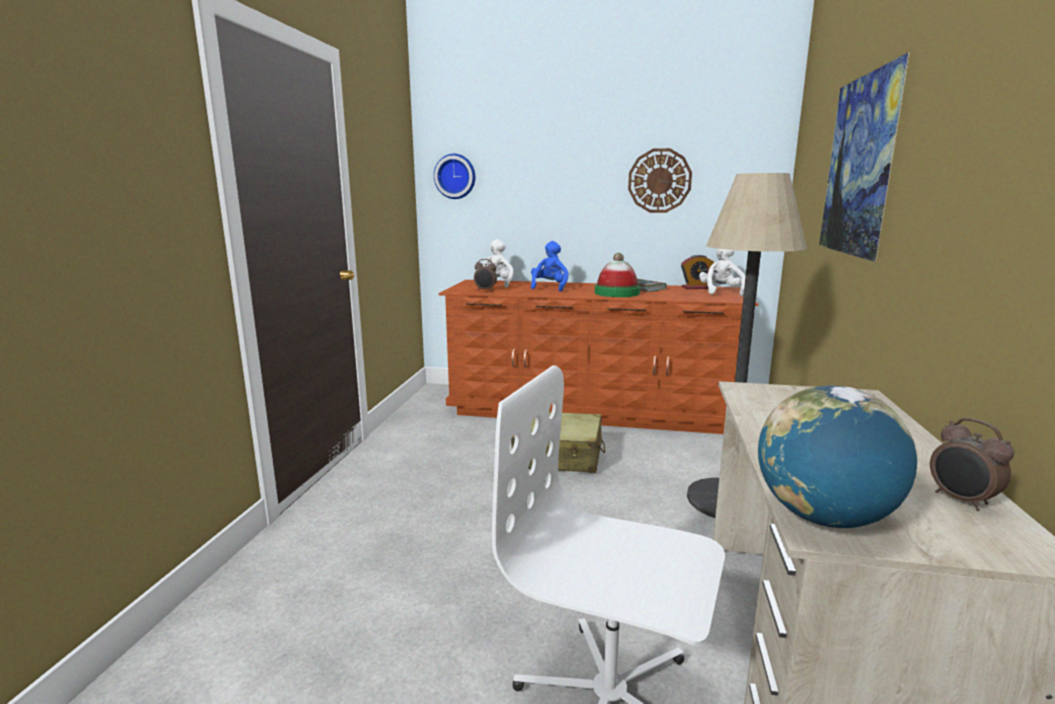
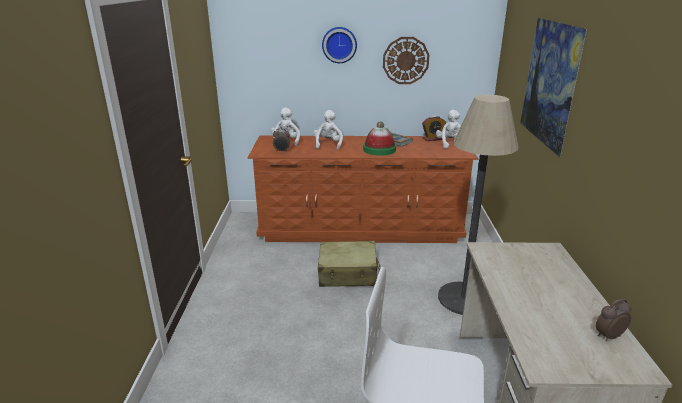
camera: 10 degrees left, 10 degrees up
wall clock [434,154,475,199] -> wall clock moved to [322,27,357,63]
blue plush toy [531,241,569,292] -> white plush toy [313,110,343,150]
globe [758,386,917,528] -> none
alarm clock [930,418,1014,511] -> alarm clock turned 105 degrees clockwise [596,299,631,341]

